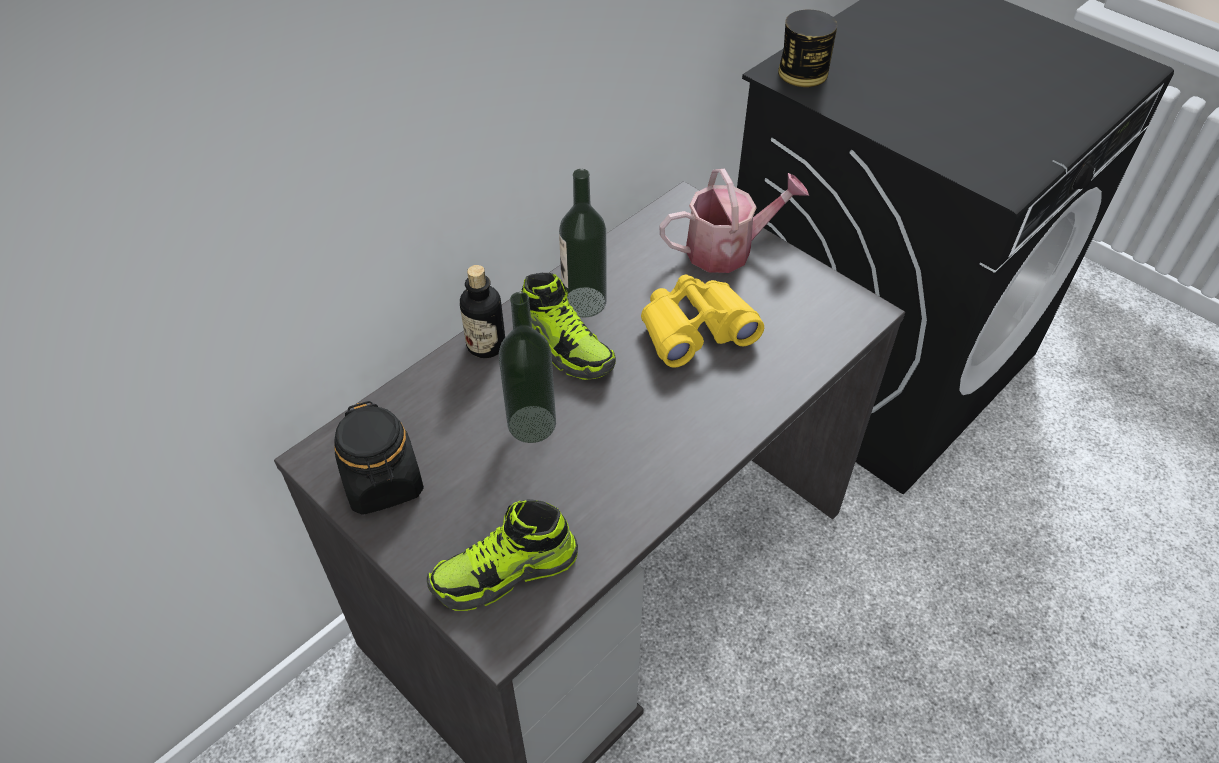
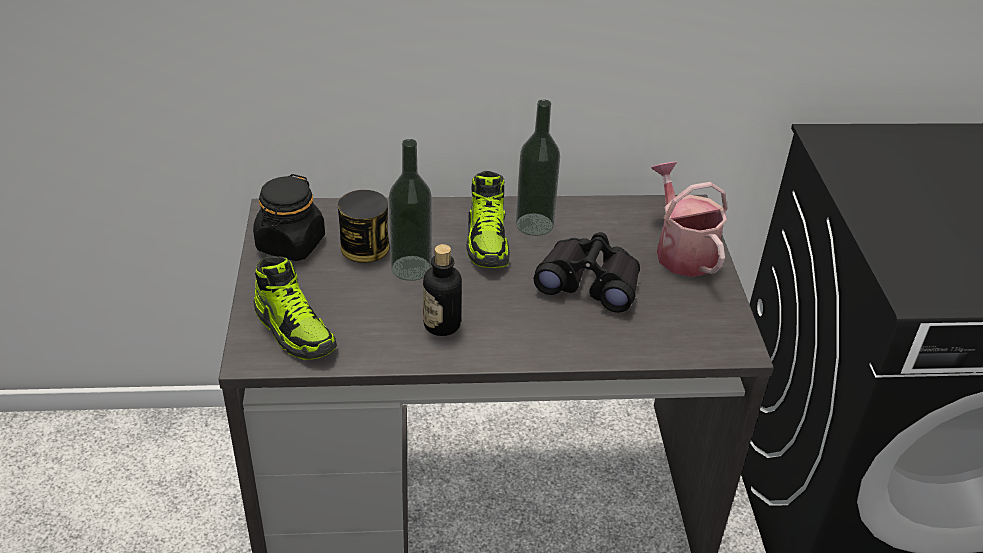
camera: 40 degrees right, 10 degrees down
shoe [427,499,578,611] -> shoe turned 150 degrees counterclockwise [253,256,337,360]
bottle [460,265,505,358] -> bottle moved to [423,244,462,336]
yellow binoculars [641,275,764,368] -> black binoculars [534,232,640,313]
watering can [659,169,809,273] -> watering can turned 135 degrees counterclockwise [651,161,727,277]
can [778,10,837,87] -> can moved to [338,190,389,263]

